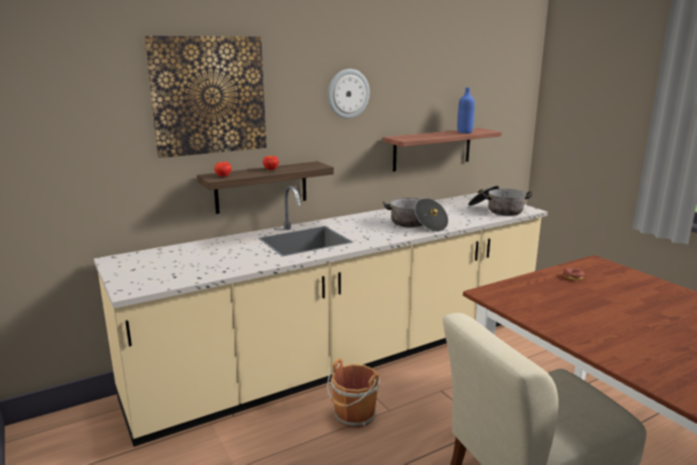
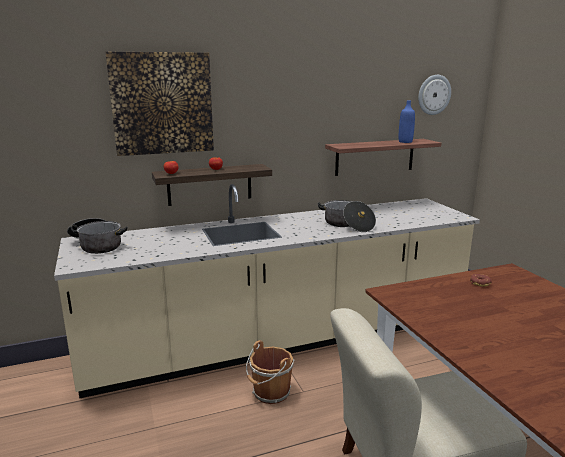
camera: 10 degrees right, 0 degrees up
wall clock [328,69,370,119] -> wall clock moved to [418,75,451,115]
cooking pot [468,186,532,216] -> cooking pot moved to [67,218,127,254]

